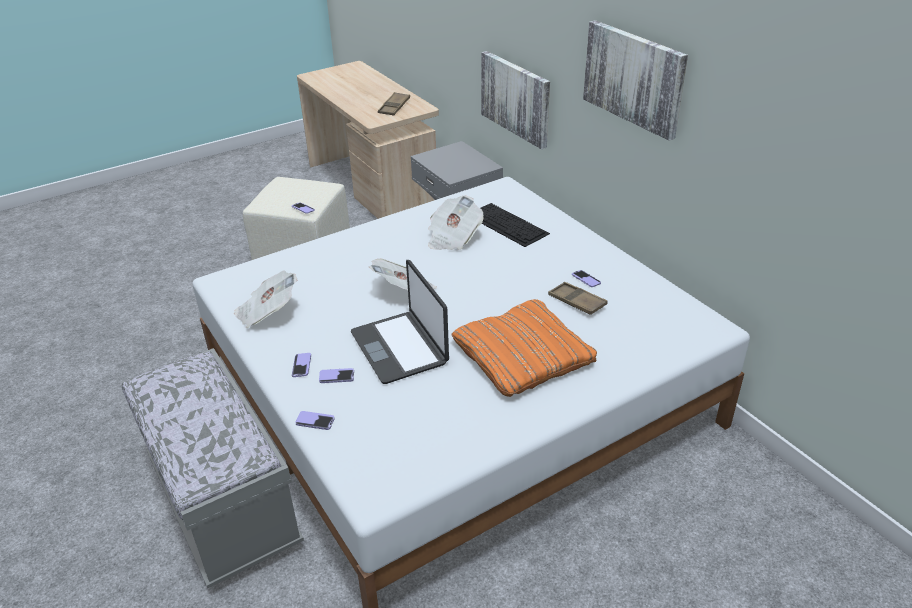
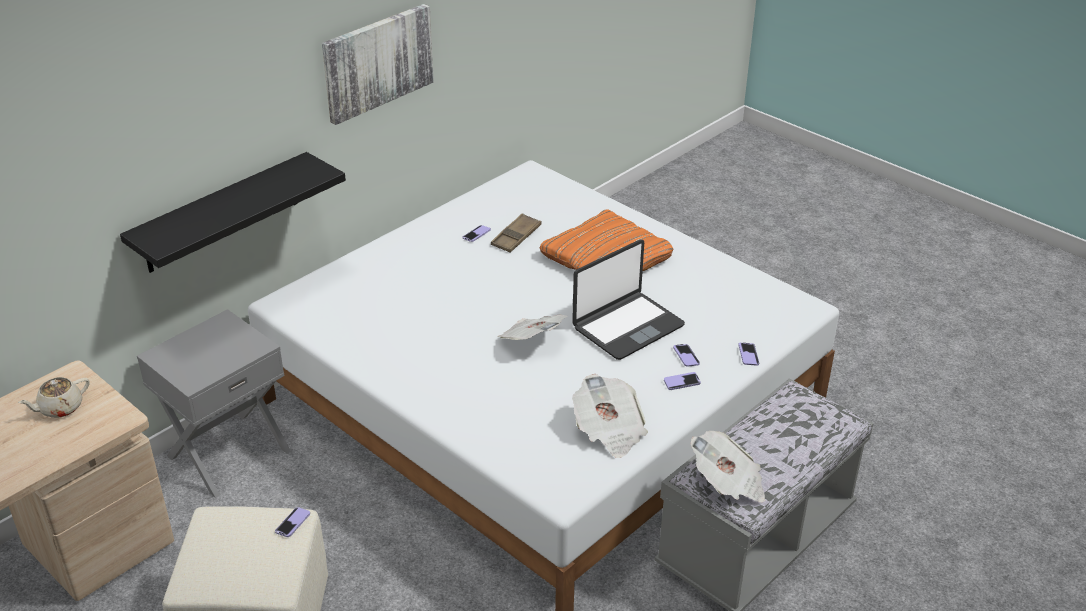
camera: 105 degrees left, 0 degrees up
brown tray [378,92,410,116] -> beige teapot [18,377,89,418]
newspaper [428,196,484,250] -> newspaper moved to [691,431,765,503]
picture [481,51,550,149] -> black shelf [120,152,346,273]
keyboard [481,203,550,247] -> none

